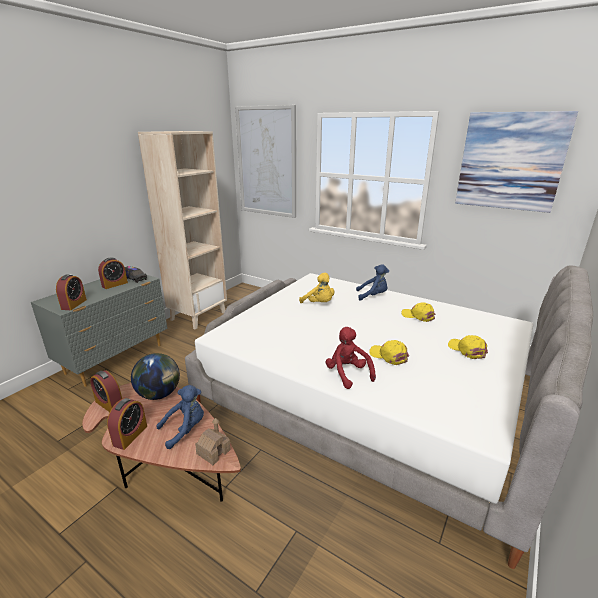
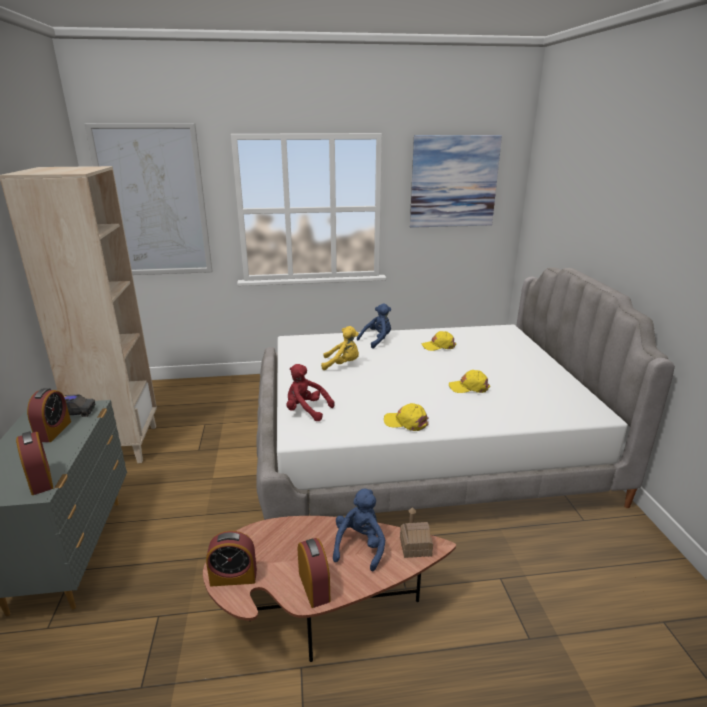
camera: 40 degrees left, 0 degrees up
globe [131,353,180,400] -> none
red plush toy [325,327,376,389] -> red plush toy moved to [286,364,334,421]
yellow cap [448,335,488,359] -> yellow cap moved to [384,403,429,431]

